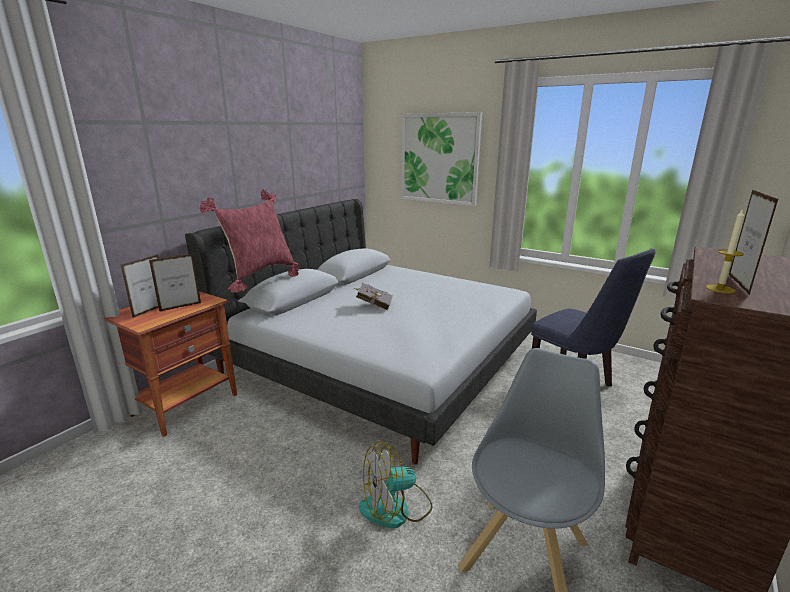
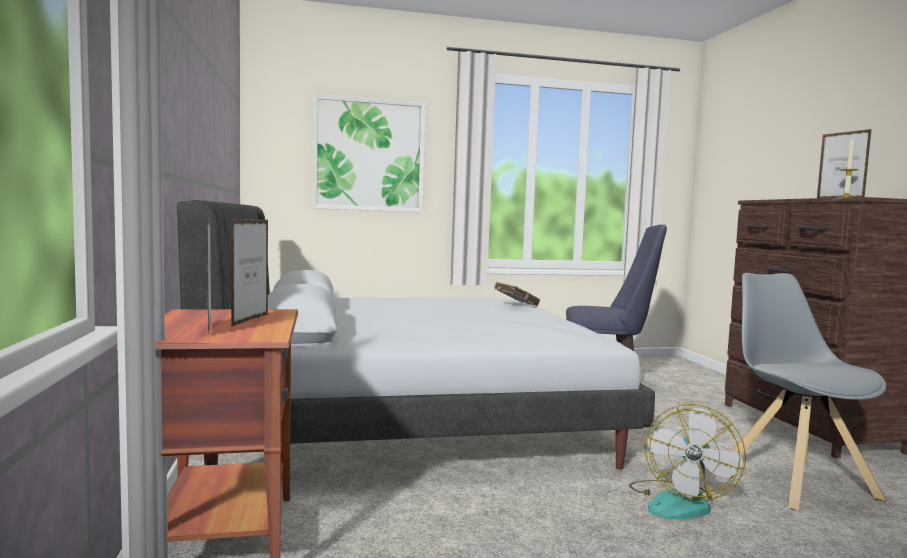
camera: 45 degrees left, 15 degrees down
red pillow [200,189,301,293] -> none
grey book [354,283,393,311] -> grey book moved to [494,282,541,306]

